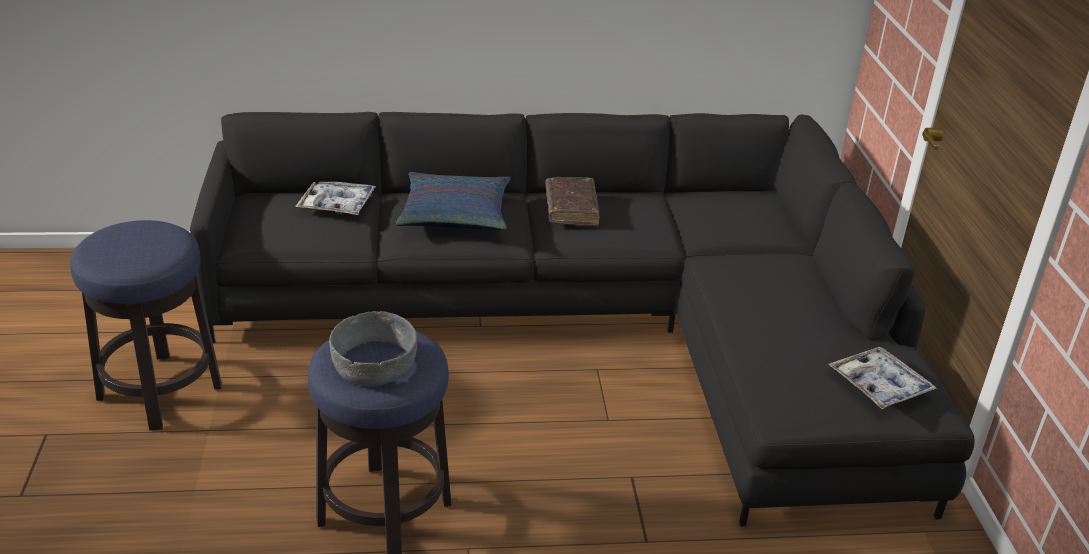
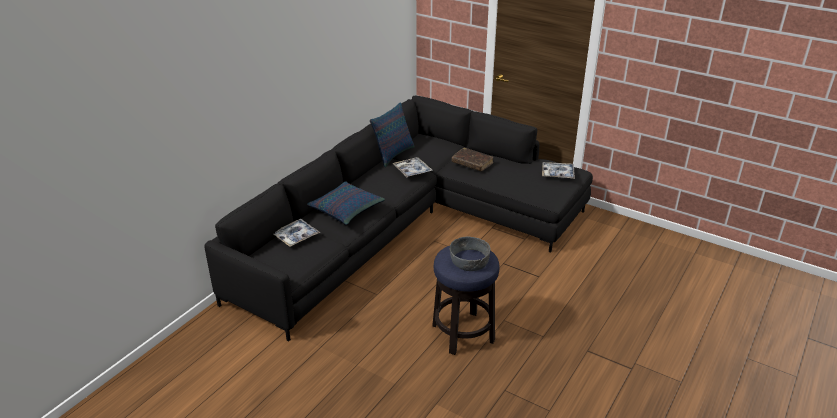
camera: 50 degrees left, 0 degrees up
stool [70,220,221,431] -> none
brown book [545,177,599,226] -> brown book moved to [452,147,493,171]
none -> blue pillow [370,103,415,167]
none -> tray [392,157,433,178]

